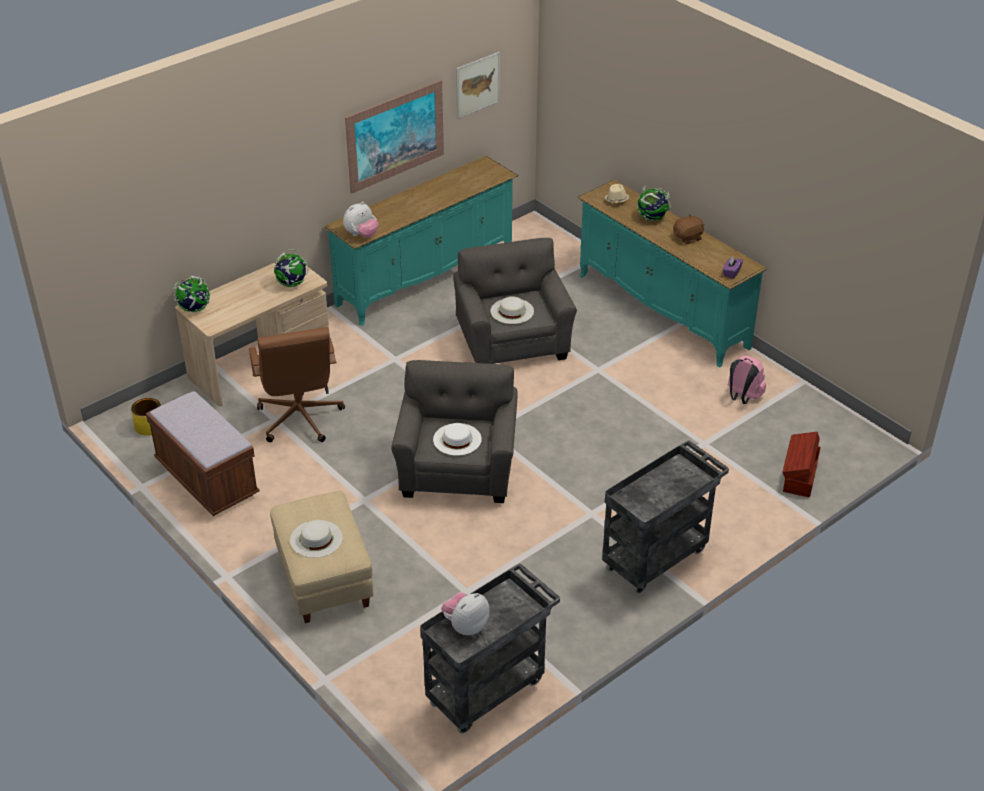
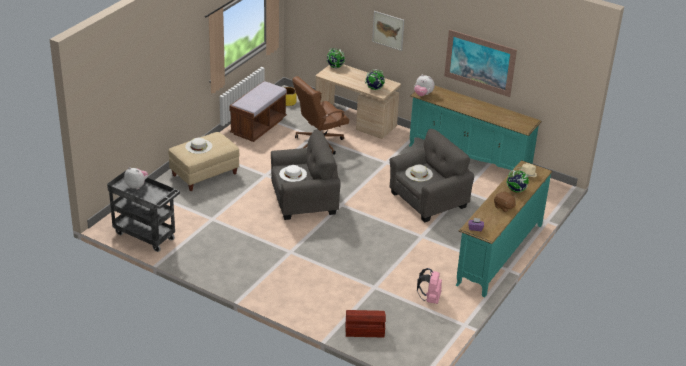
camera: 70 degrees right, 5 degrees down
picture [456,52,500,119] -> picture moved to [372,11,404,51]
black cart [602,440,729,594] -> none

